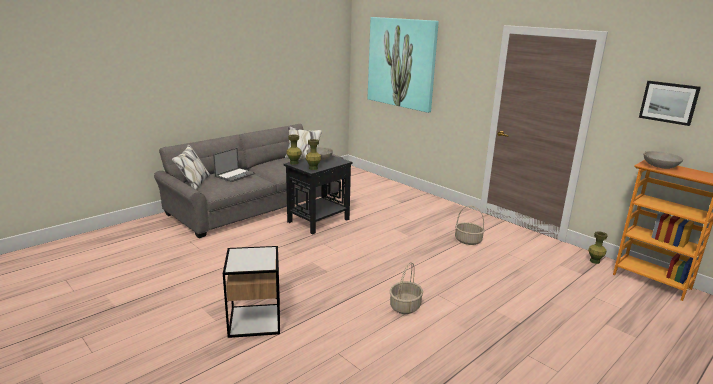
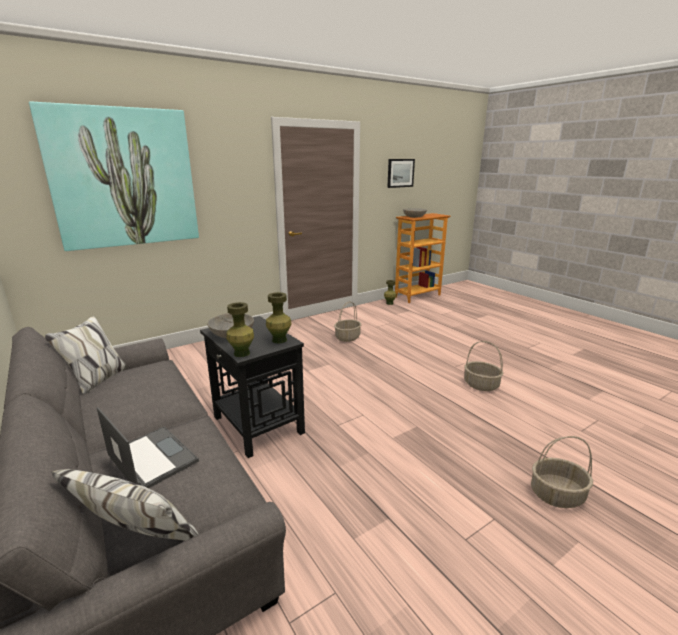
camera: 80 degrees left, 0 degrees up
side table [223,246,280,338] -> basket [531,436,593,508]

